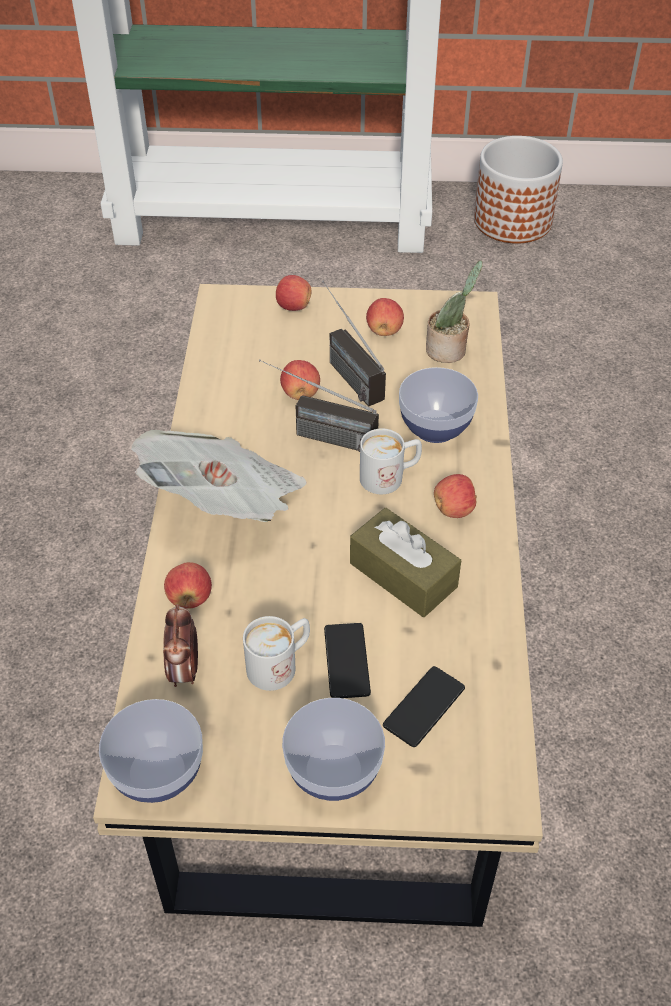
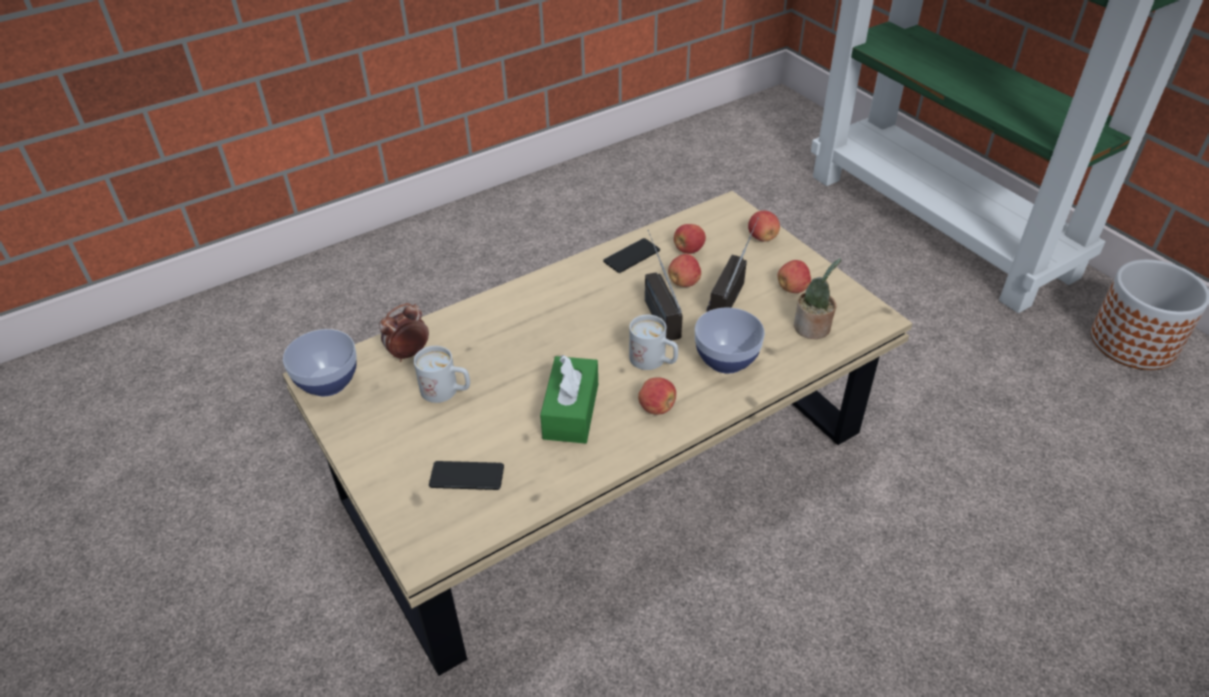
camera: 55 degrees right, 5 degrees down
newspaper [131,430,307,522] -> none
apple [164,562,212,609] -> apple moved to [674,224,706,254]
bowl [282,698,385,801] -> none
phone [324,623,371,698] -> phone moved to [603,238,660,273]
brown tissue box [350,508,461,617] -> green tissue box [540,355,598,444]

